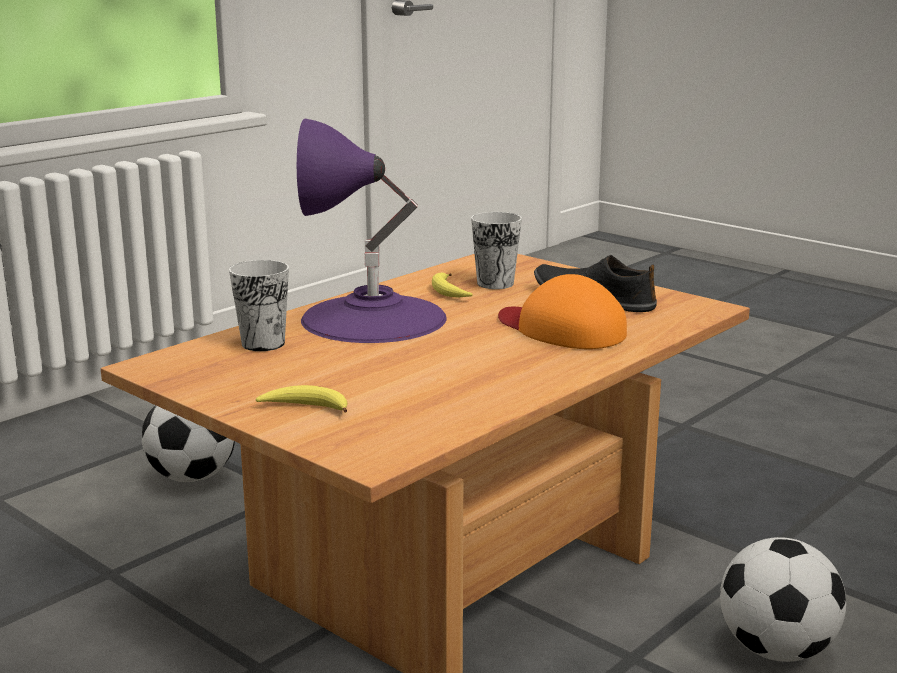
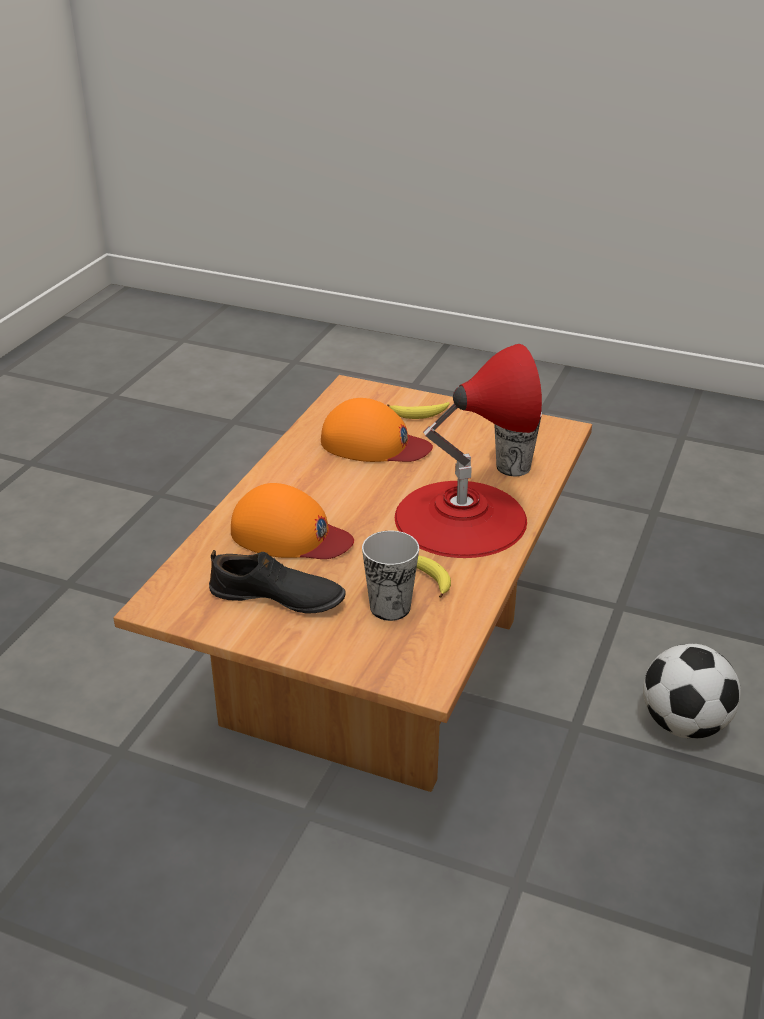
camera: 160 degrees right, 15 degrees up
purple table lamp [297,119,447,343] -> red table lamp [395,344,542,558]
football [720,537,846,662] -> none
none -> orange cap [321,398,433,462]

